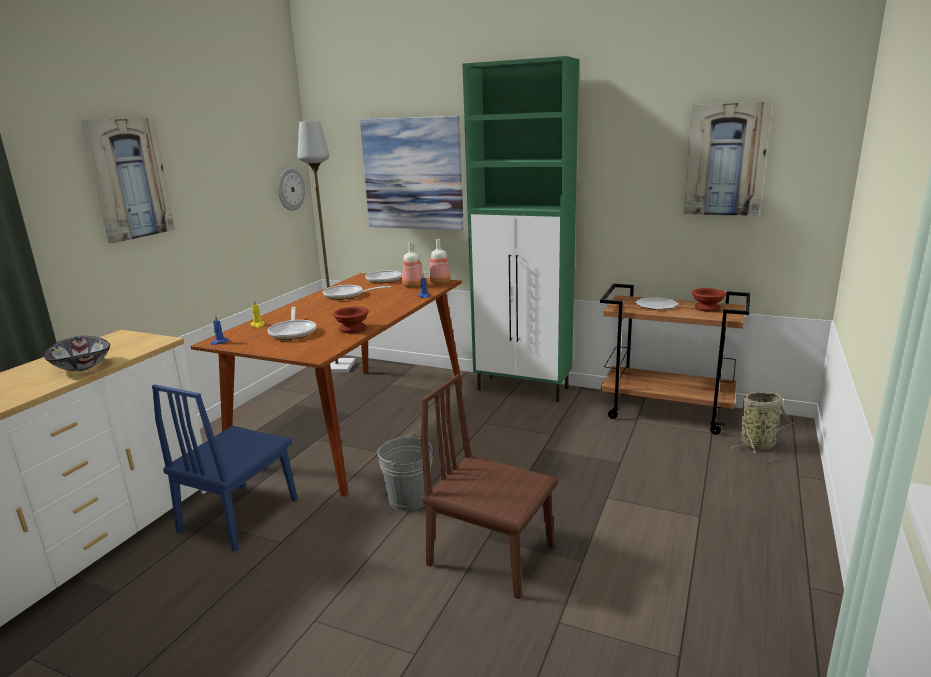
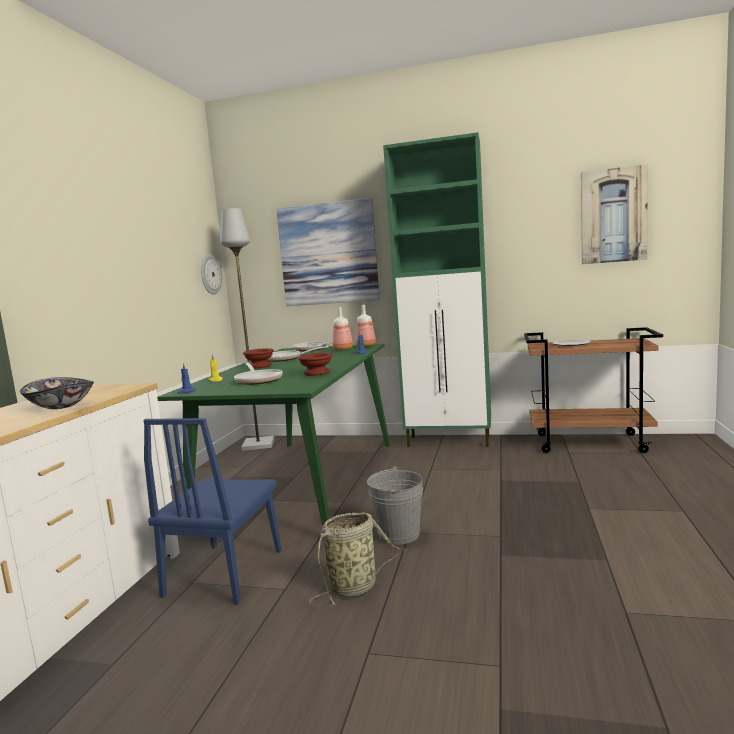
camera: 10 degrees left, 10 degrees down
picture [81,118,175,243] -> none
brown dining table [191,273,462,497] -> green dining table [157,344,390,526]
brown chair [421,375,558,599] -> none
brown bowl [692,288,726,312] -> brown bowl moved to [243,348,274,368]
basket [731,392,794,453] -> basket moved to [309,512,407,606]

